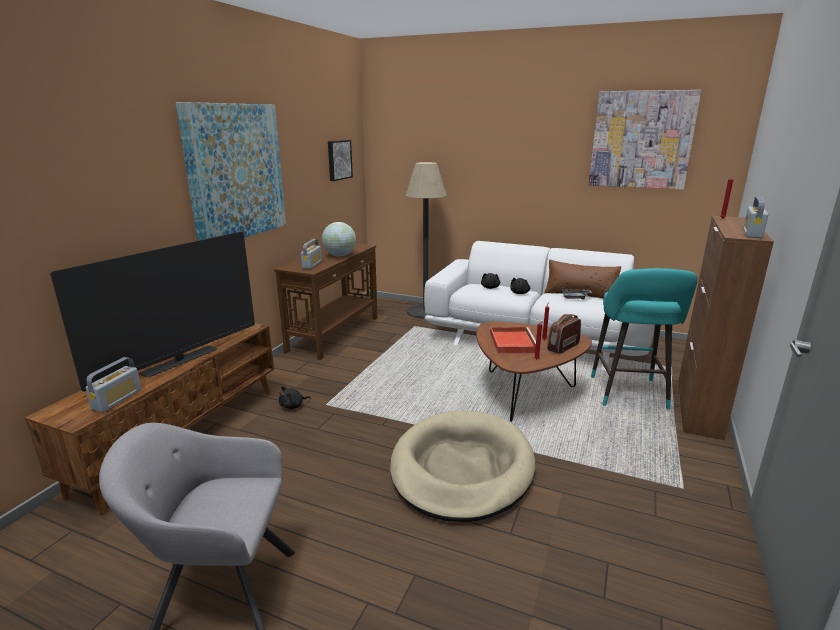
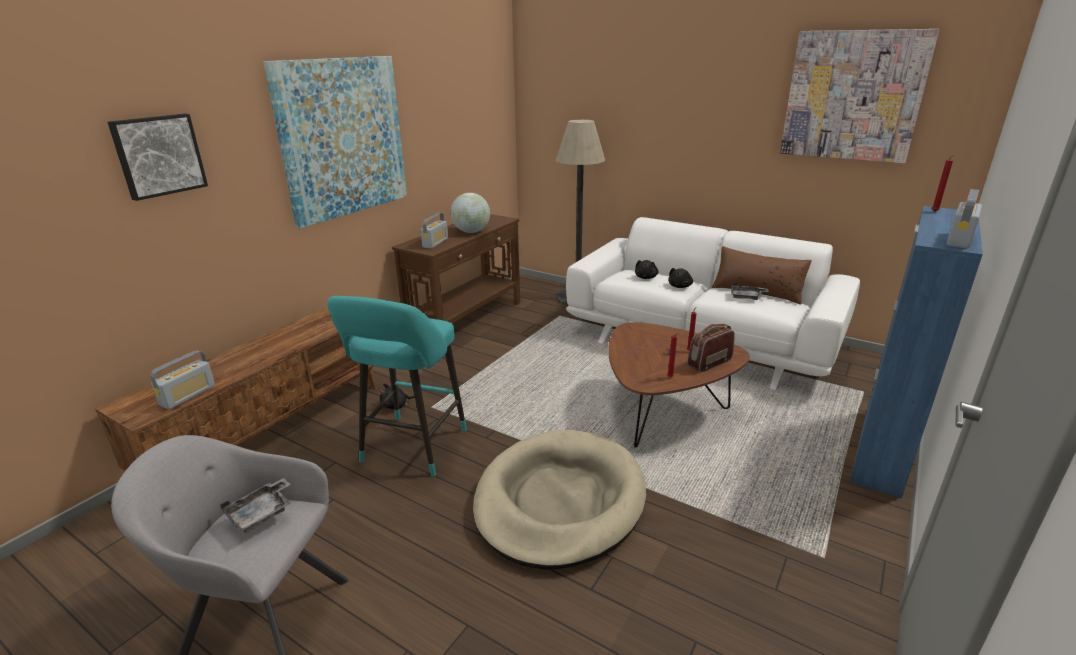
camera: 10 degrees right, 5 degrees up
television [50,231,255,392] -> none
picture [328,140,353,181] -> picture moved to [108,114,208,201]
red tray [490,327,536,353] -> none
turquoise stool [591,268,698,410] -> turquoise stool moved to [327,296,467,477]
brown cabinet [678,216,774,440] -> blue cabinet [850,206,983,499]
none -> grey tray [220,478,291,533]

